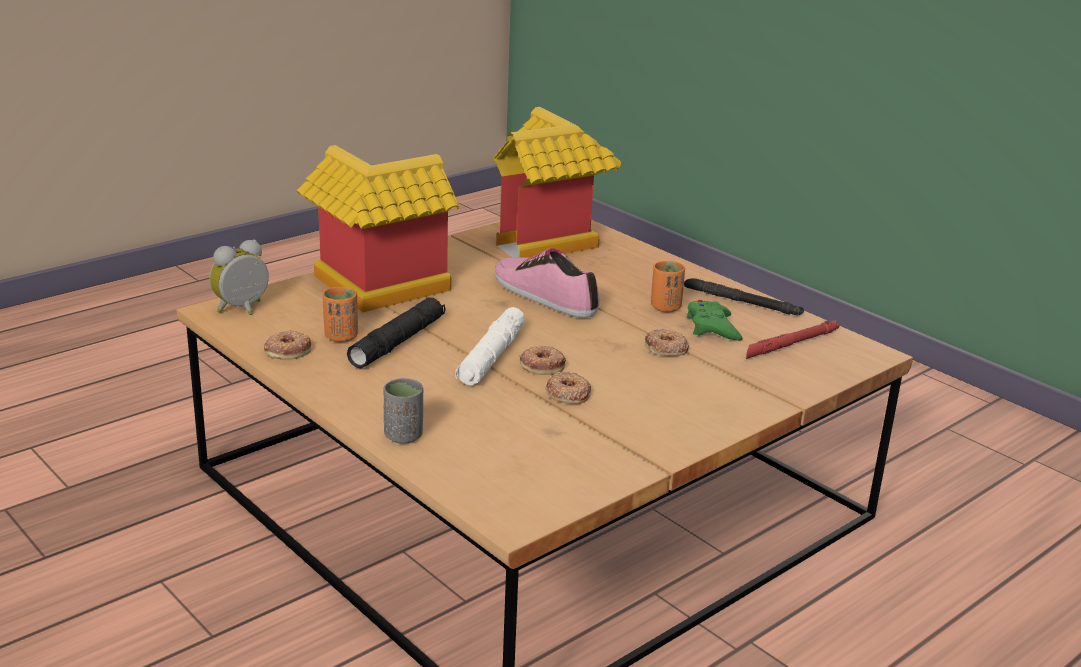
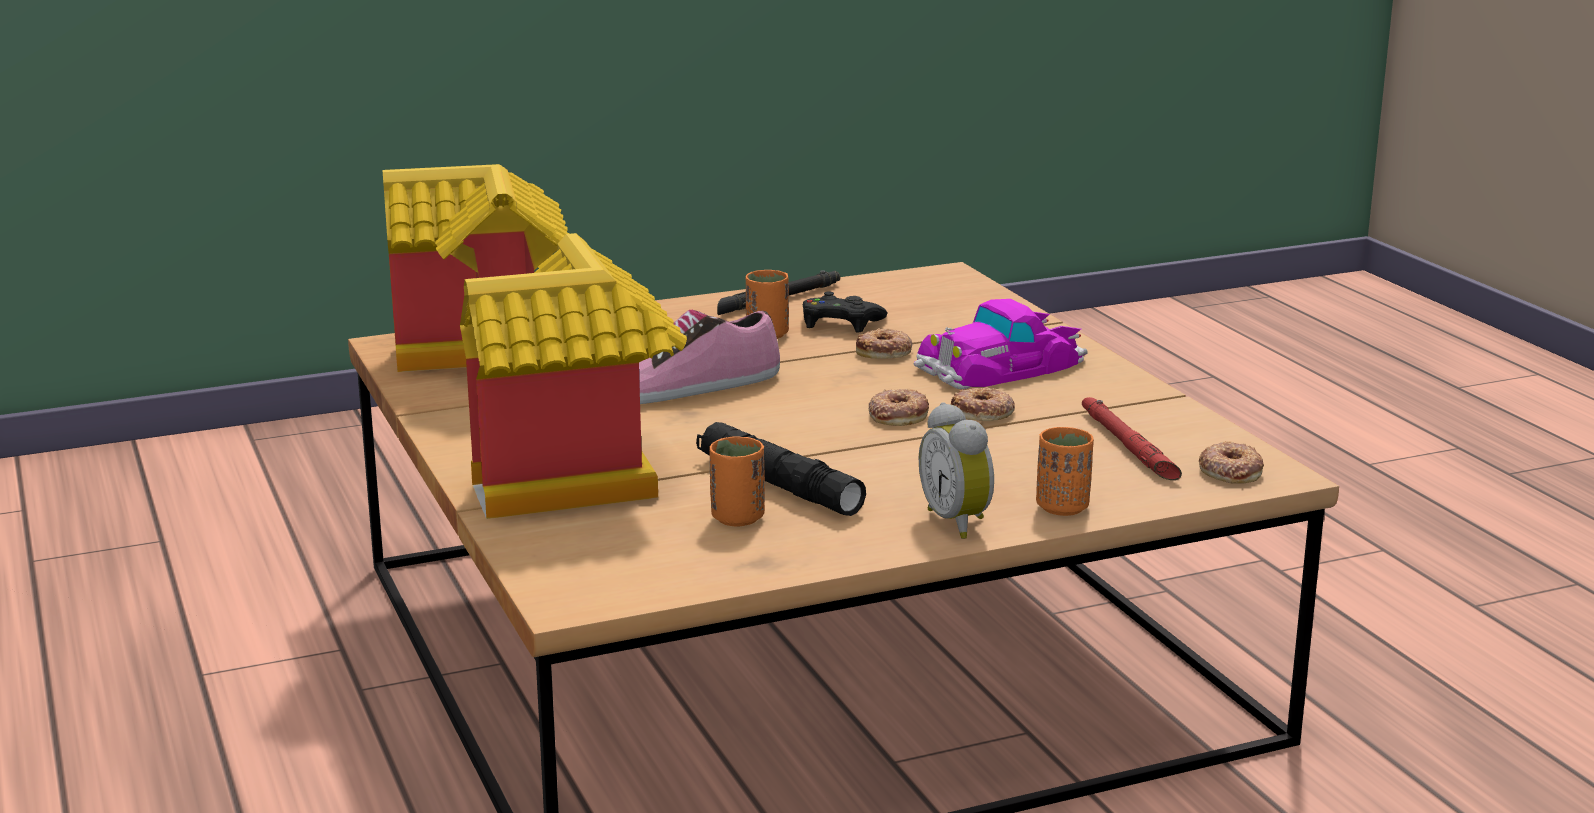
camera: 70 degrees left, 5 degrees down
alarm clock [210,239,269,315] -> alarm clock moved to [919,402,994,539]
donut [264,330,311,360] -> donut moved to [1199,441,1264,484]
grey cup [384,378,423,444] -> orange cup [1036,427,1094,516]
white flashlight [455,307,525,386] -> none
green game controller [687,300,743,341] -> black game controller [803,291,888,333]
red flashlight [746,320,839,359] -> red flashlight moved to [1082,397,1182,480]
none -> toy car [914,299,1088,389]

